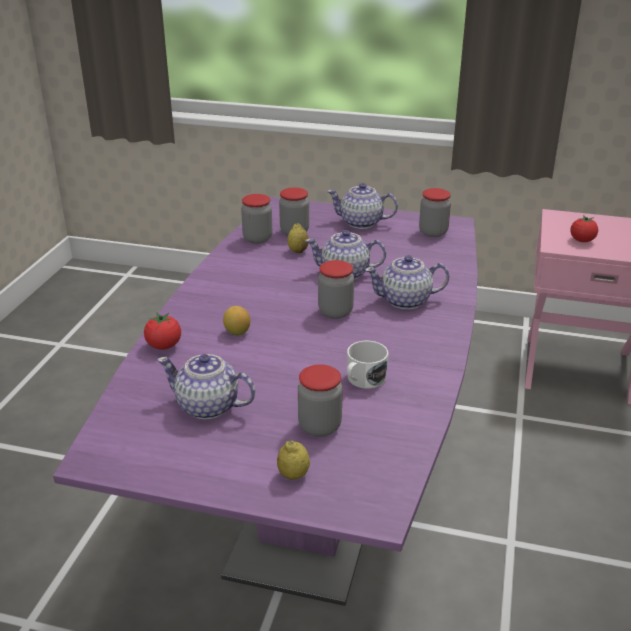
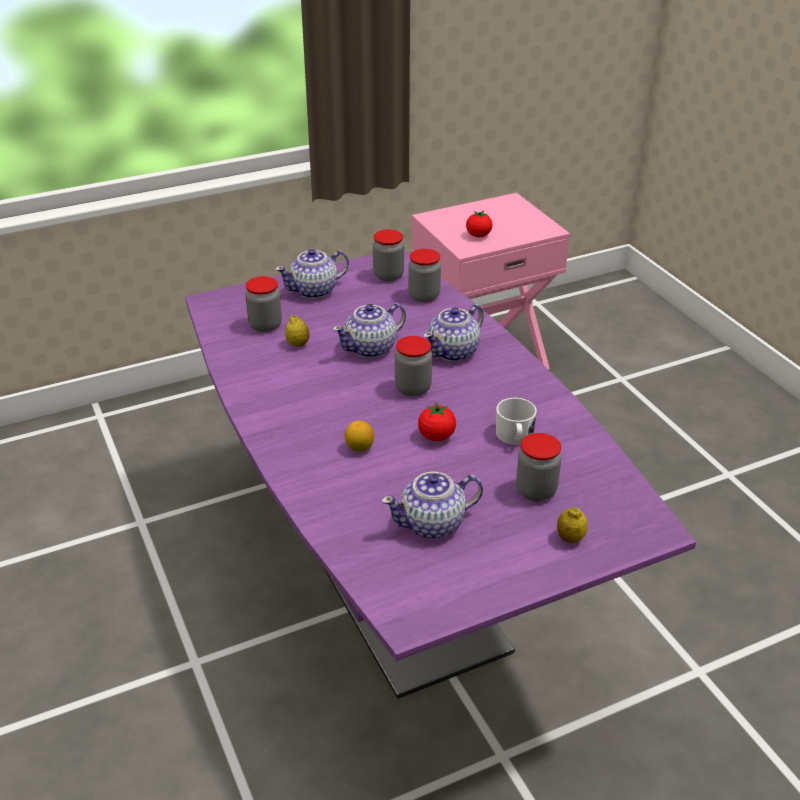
camera: 40 degrees left, 5 degrees up
tomato [144,313,181,350] -> tomato moved to [418,402,456,441]
jar [241,194,272,244] -> jar moved to [408,249,441,302]

